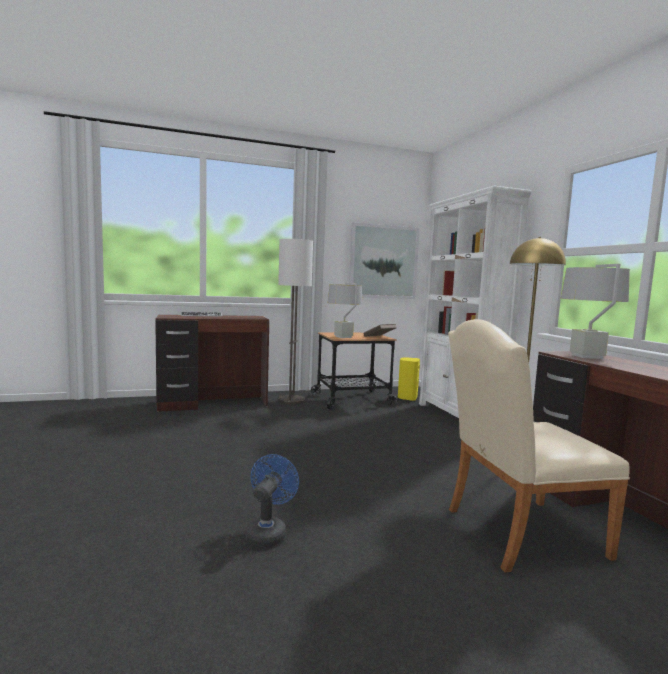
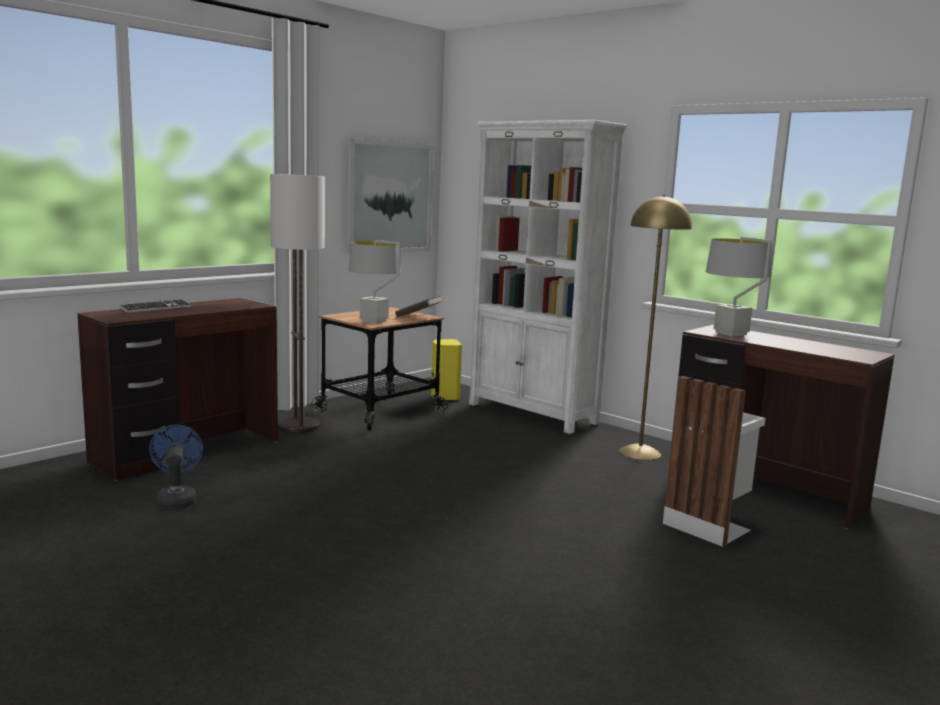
camera: 30 degrees left, 5 degrees up
blue fan [245,454,299,547] -> blue fan moved to [149,424,203,509]
beige chair [448,319,630,572] -> white trash can [663,376,765,547]

